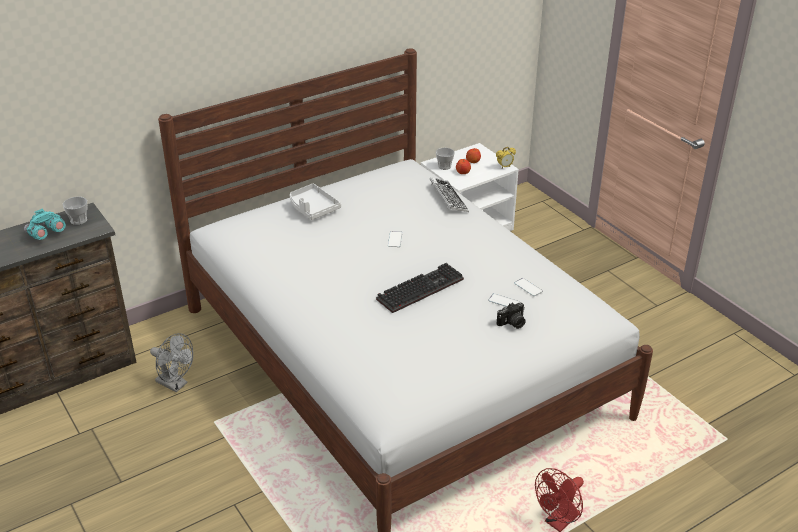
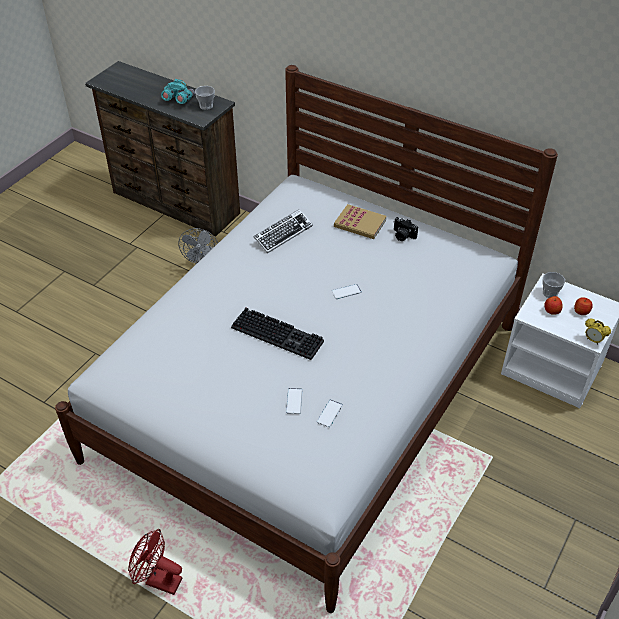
camera: 65 degrees right, 10 degrees up
grey tray [290,184,341,220] -> book [334,204,387,239]
keyboard [430,177,469,212] -> keyboard moved to [254,209,313,254]
camera [497,302,526,329] -> camera moved to [394,217,418,241]

